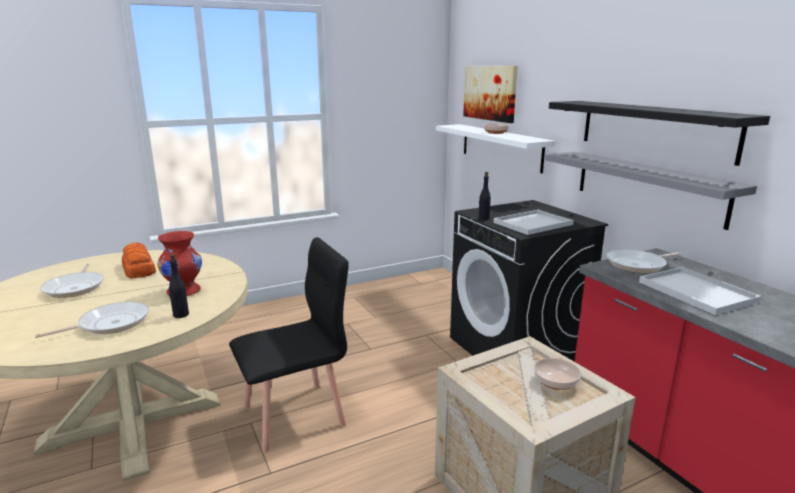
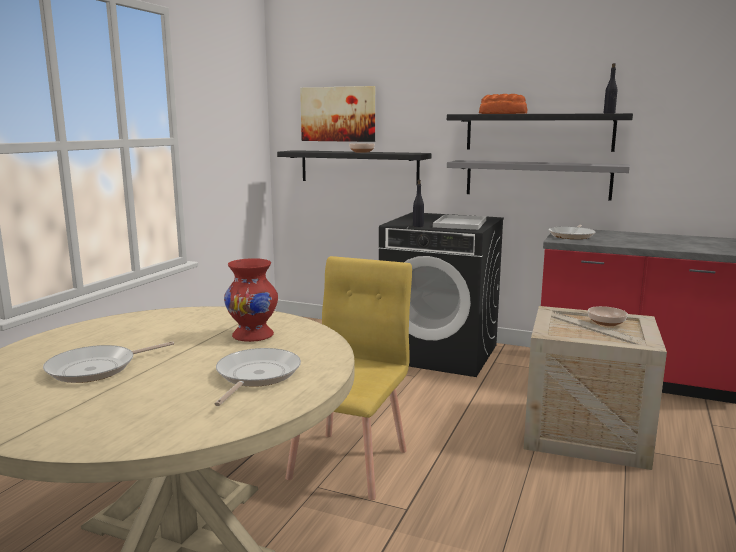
camera: 40 degrees left, 5 degrees down
frying pan [40,264,104,298] -> frying pan turned 105 degrees clockwise [43,341,174,383]
bread [122,242,156,278] -> bread moved to [479,94,527,114]
black bottle [169,254,189,318] -> black bottle moved to [604,63,617,113]
black chair [229,237,349,453] -> yellow chair [285,256,412,500]
white shelf [436,124,555,173] -> black shelf [277,150,431,186]
white tray [639,267,761,315] -> none

